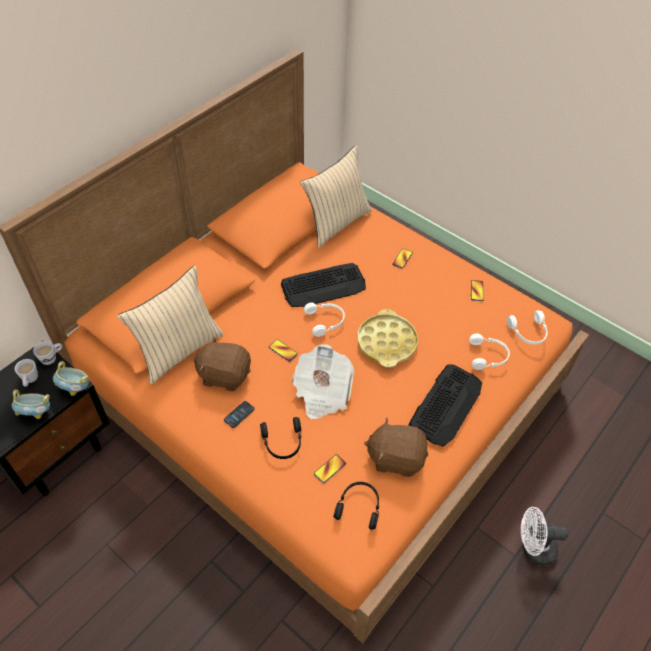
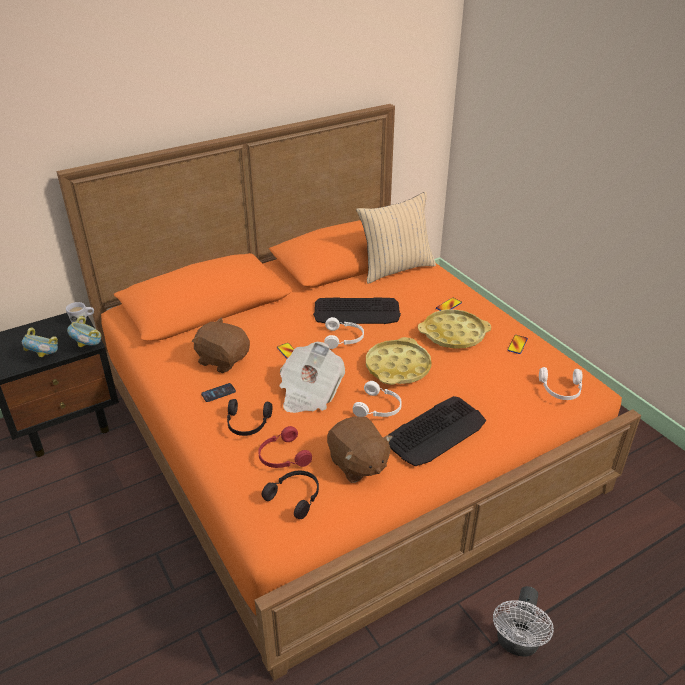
camera: 20 degrees right, 15 degrees down
white mug [15,359,38,387] -> none
beige pillow [117,265,224,384] -> none
phone [314,454,346,483] -> red headphones [258,426,312,468]
brown plush toy [364,418,428,477] -> brown plush toy turned 150 degrees counterclockwise [327,417,393,483]
white headphones [469,334,510,370] -> white headphones moved to [353,381,402,417]
white fan [521,507,568,566] -> white fan turned 90 degrees counterclockwise [493,586,554,656]
none -> yellow tray [418,309,491,349]

